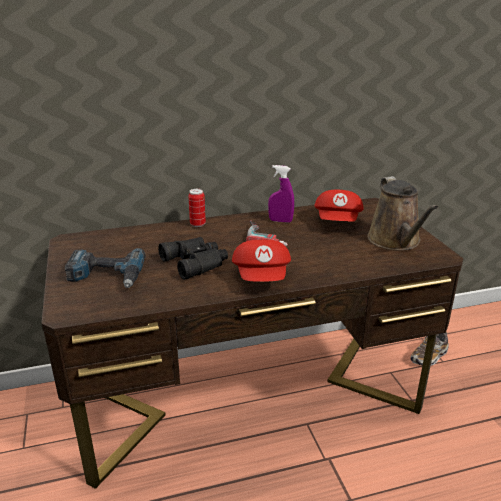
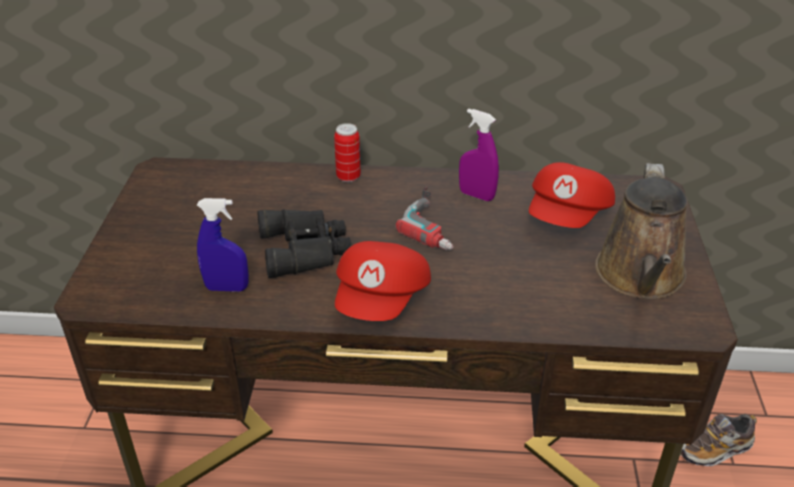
camera: 20 degrees right, 10 degrees up
power drill [65,248,146,288] -> none
none -> blue spray bottle [197,198,249,292]

